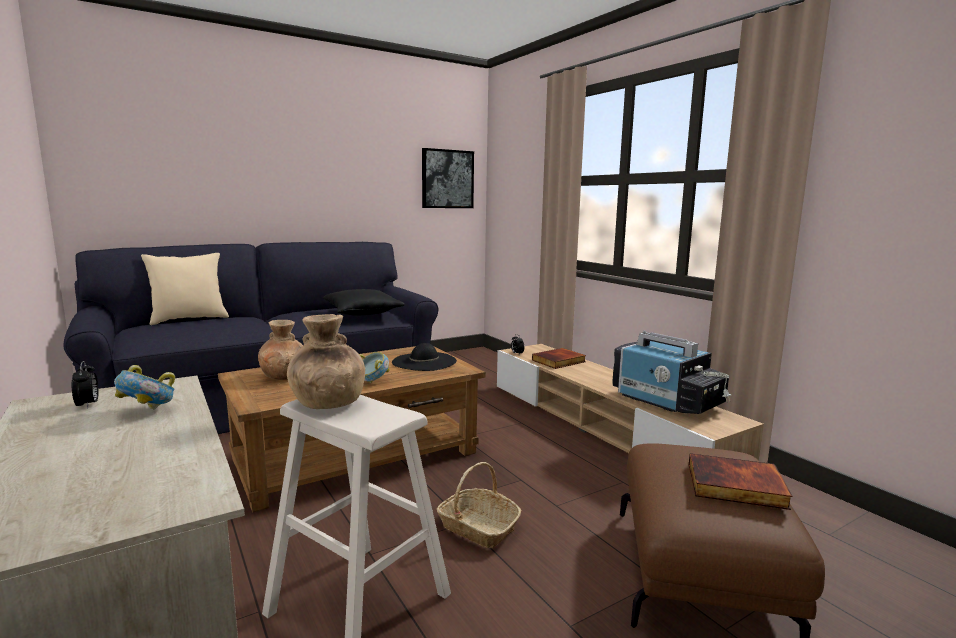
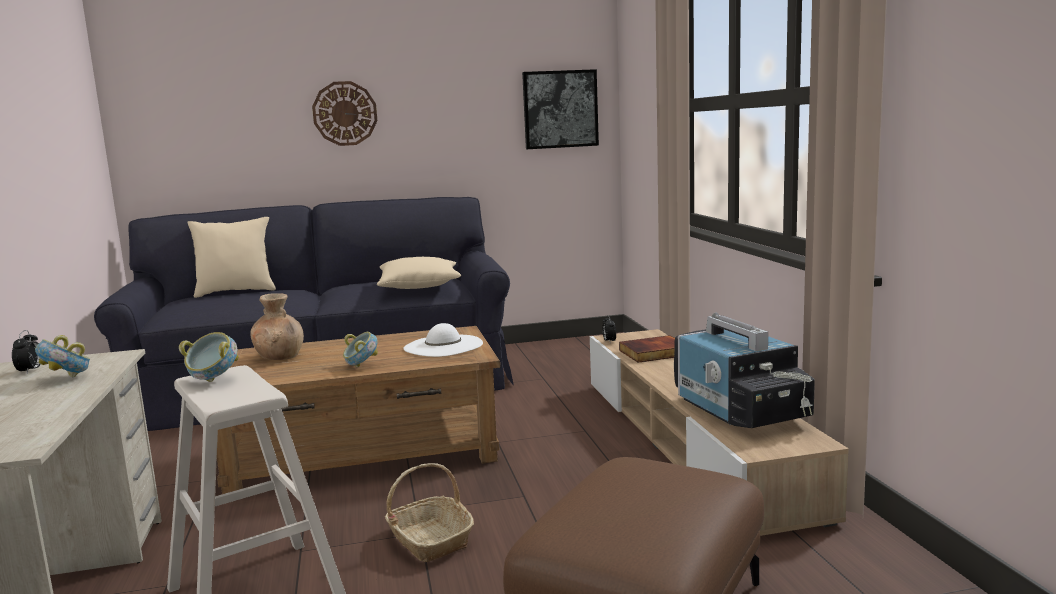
camera: 20 degrees right, 0 degrees up
brown vase [287,314,365,409] -> bowl [179,332,239,382]
black pillow [323,289,405,315] -> beige pillow [377,257,461,289]
black hat [392,343,457,371] -> white hat [403,323,483,357]
book [689,453,793,510] -> none
none -> wall clock [312,81,377,146]

